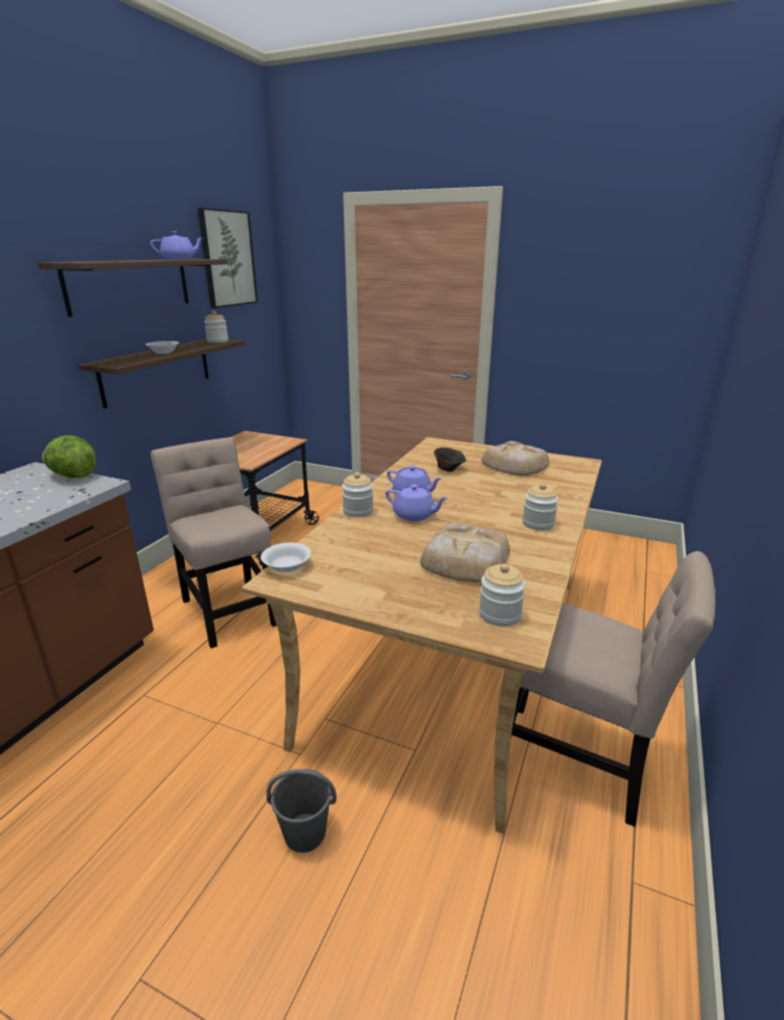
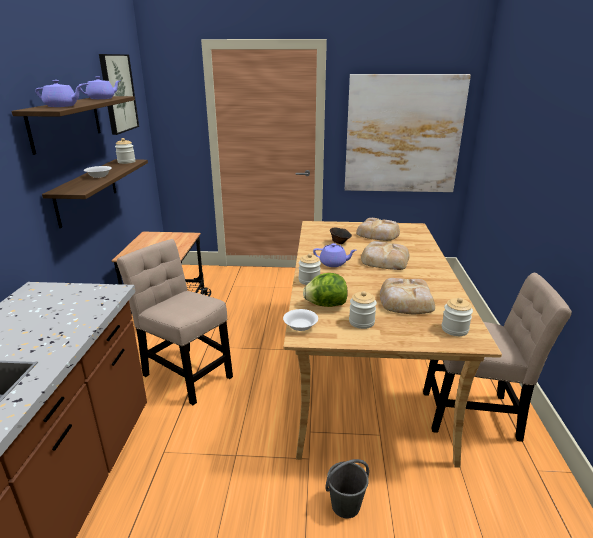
camera: 20 degrees left, 0 degrees up
lettuce [42,435,96,478] -> lettuce moved to [303,273,347,307]
purple teapot [385,484,448,521] -> purple teapot moved to [35,80,82,107]
jar [522,483,559,530] -> jar moved to [349,291,377,329]
none -> picture [345,74,471,192]
none -> bread [361,241,410,270]

